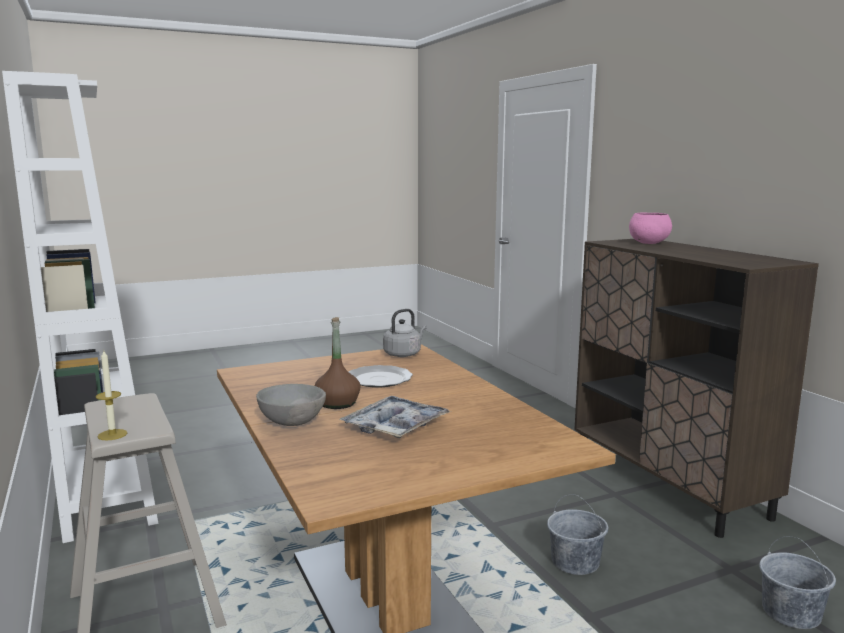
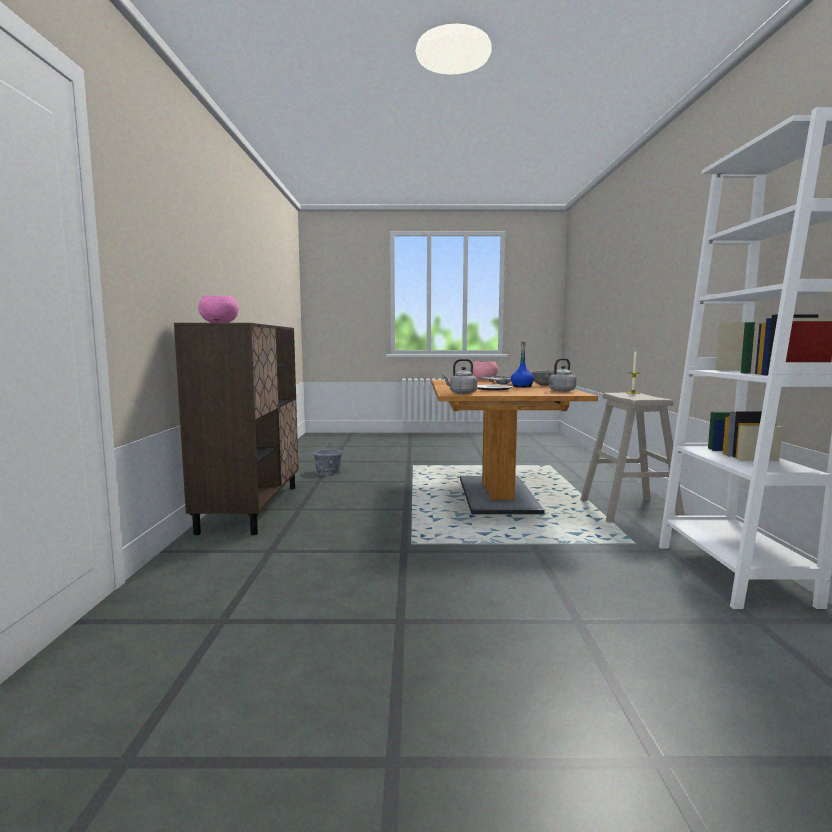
camera: 155 degrees left, 5 degrees down
brown bottle [315,317,361,409] -> blue bottle [511,342,534,387]
grey bucket [547,495,608,575] -> none
none -> pink bowl [473,361,498,381]
none -> grey kettle [545,358,576,392]

